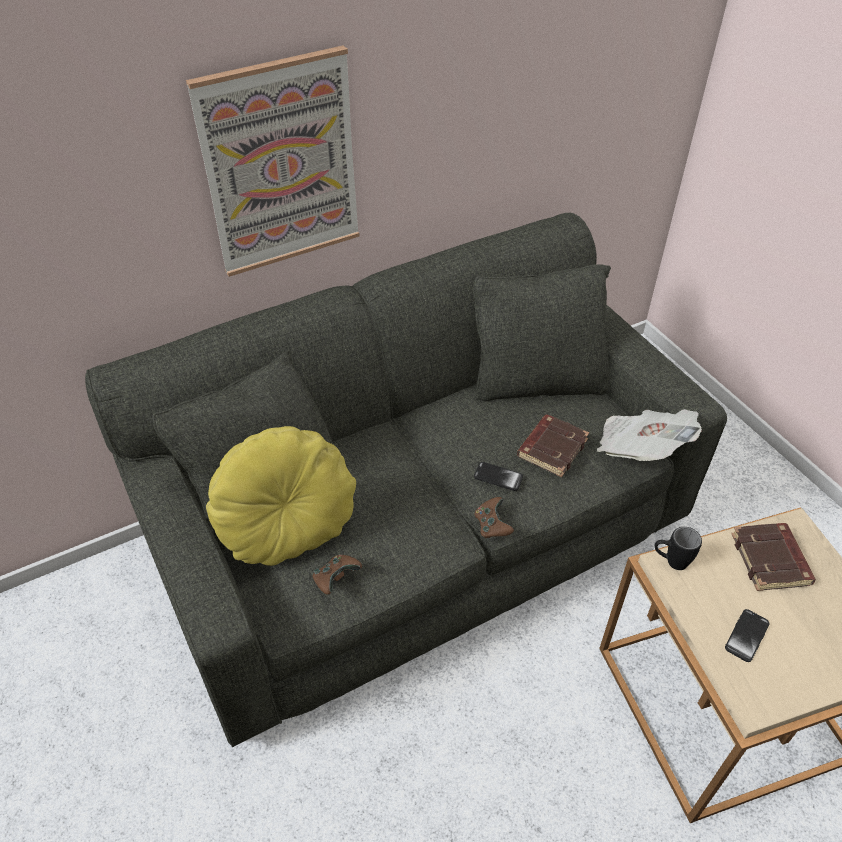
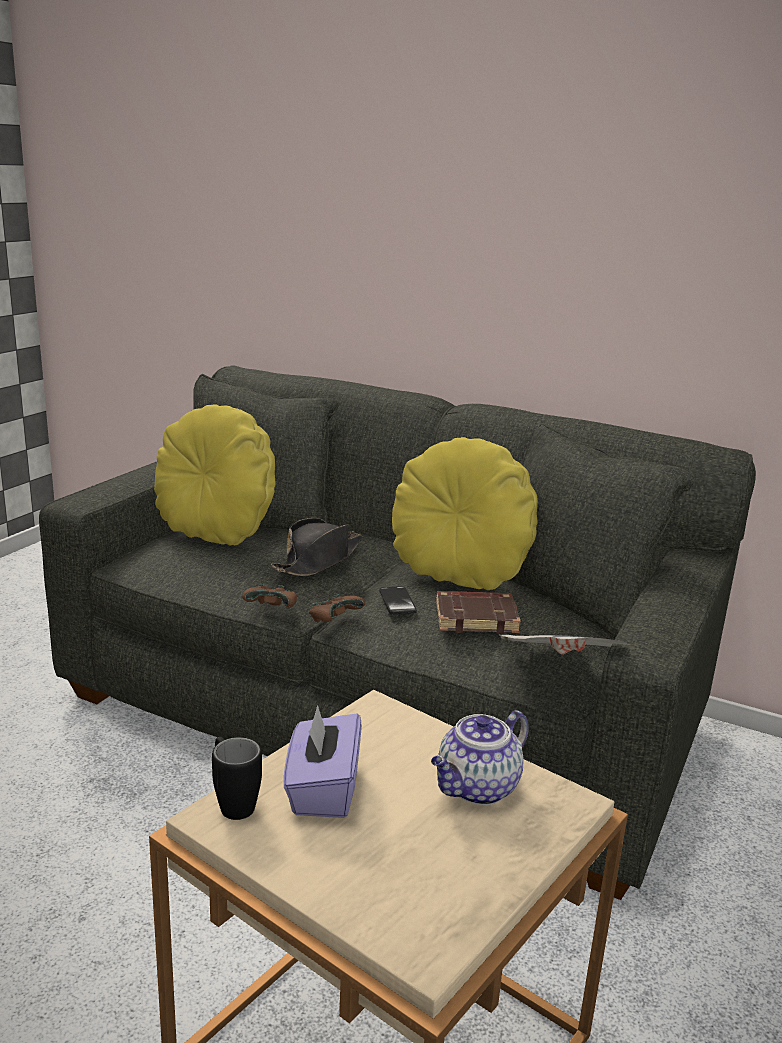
camera: 55 degrees right, 25 degrees down
picture [186,45,360,277] -> none
brown game controller [313,555,362,595] -> brown game controller moved to [242,584,297,607]
black mug [655,527,702,570] -> black mug moved to [212,737,262,820]
phone [725,609,769,662] -> purple tissue box [284,705,362,818]
brown book [731,523,816,591] -> teapot [431,710,529,805]
none -> black hat [271,518,362,576]
none -> yellow pillow [392,437,538,590]

